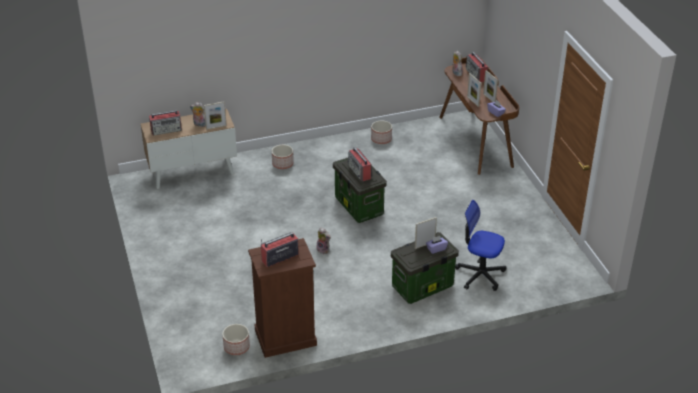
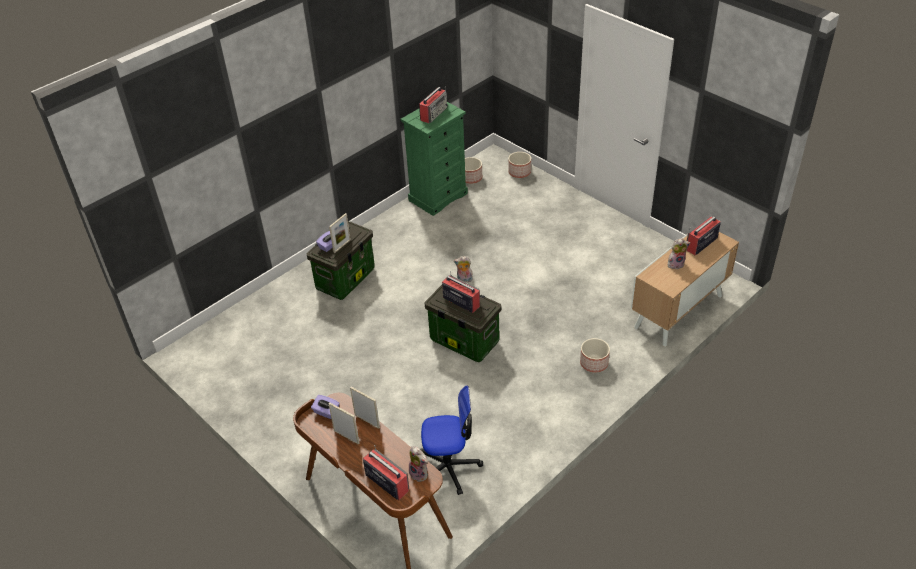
camera: 155 degrees right, 5 degrees up
picture frame [204,101,227,130] -> none
brown dresser [248,238,317,358] -> green dresser [401,102,468,216]
planter [371,120,392,144] -> planter moved to [508,152,531,178]
office chair [455,200,507,291] -> office chair moved to [420,386,483,495]

